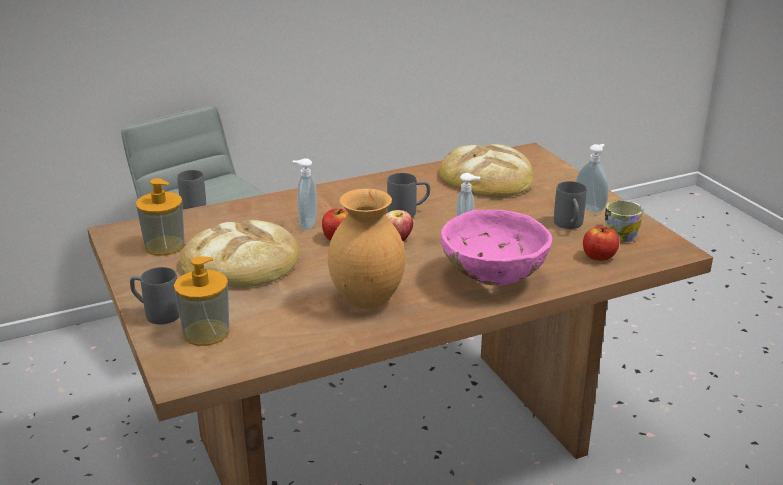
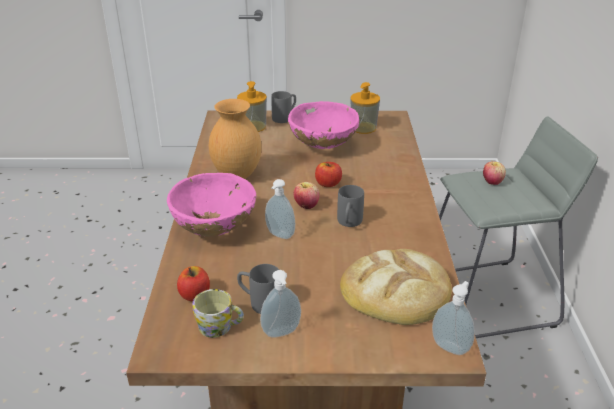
camera: 115 degrees right, 5 degrees up
grey mug [177,170,206,210] -> apple [483,162,506,185]
bread [180,220,299,287] -> pink bowl [288,101,359,149]
soap dispenser [292,158,317,230] -> soap dispenser moved to [432,281,475,355]

